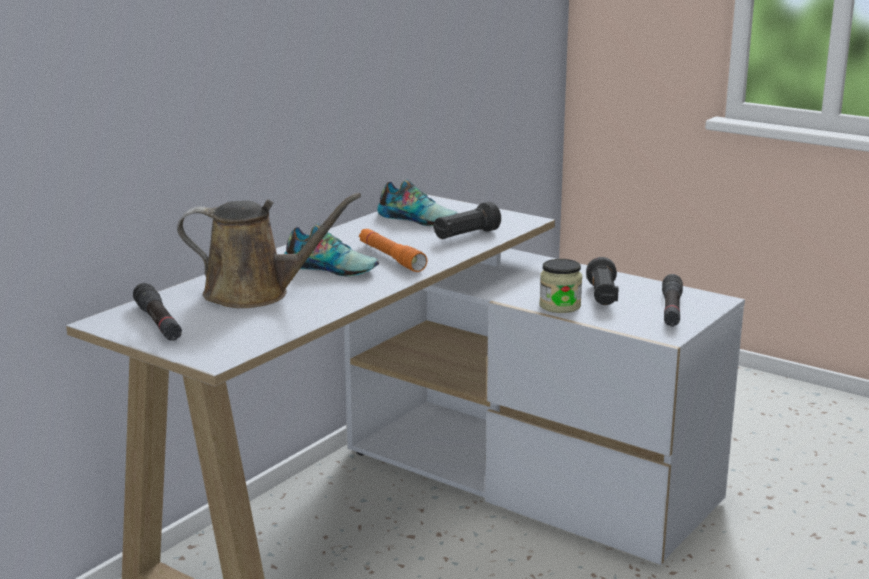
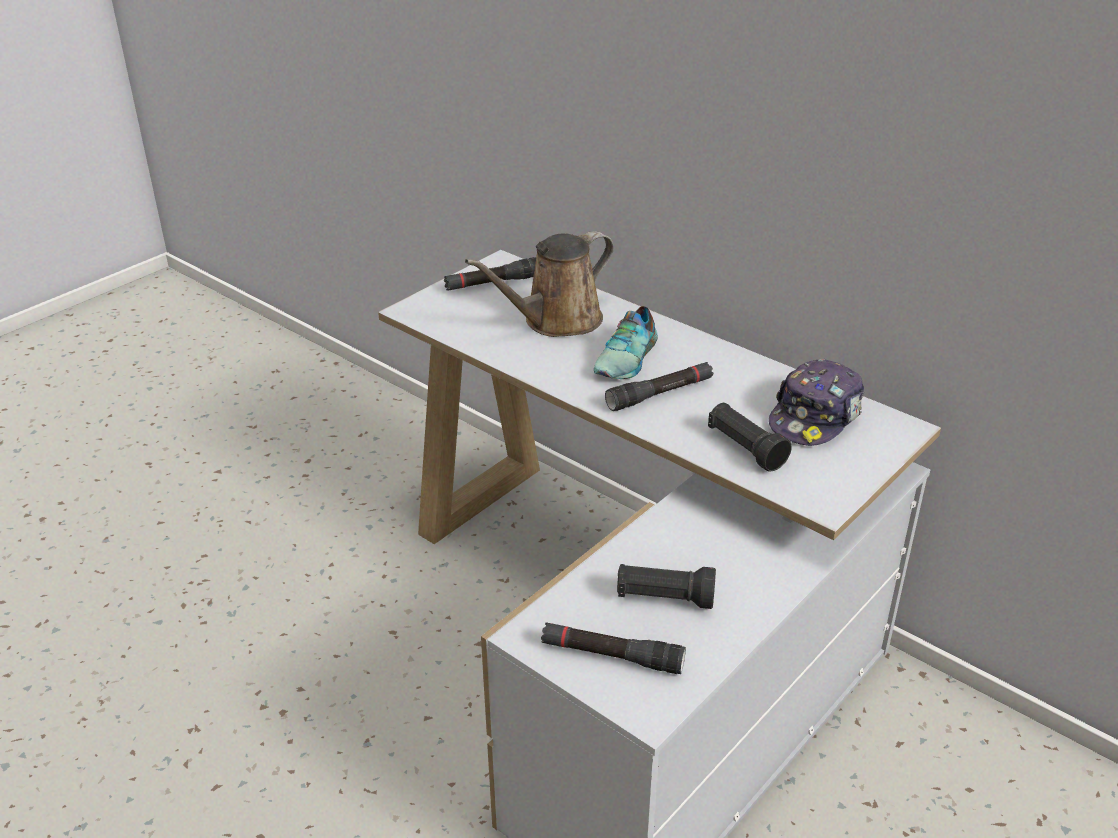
camera: 95 degrees right, 15 degrees up
brown watering can [177,193,361,308] -> brown watering can turned 45 degrees clockwise [465,231,614,337]
orange flashlight [359,229,427,272] -> black flashlight [605,362,713,411]
shoe [377,179,458,226] -> cap [769,359,864,446]
jar [539,259,582,313] -> none

